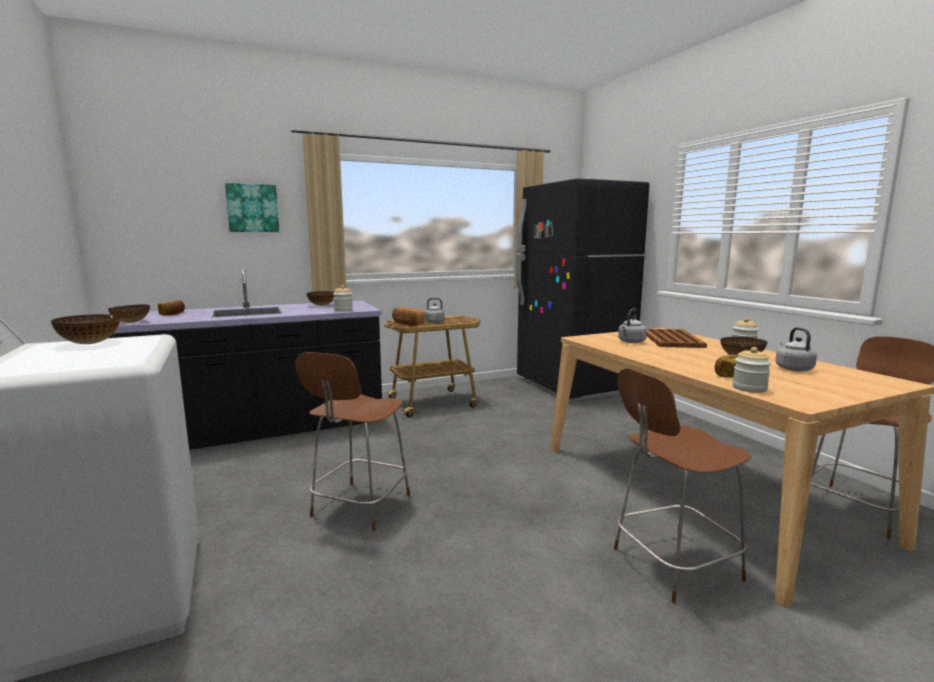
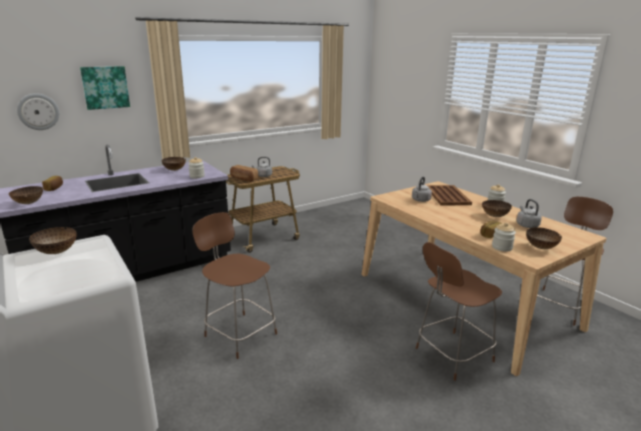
camera: 10 degrees left, 10 degrees up
brown chair [295,352,410,532] -> brown chair turned 120 degrees clockwise [192,212,277,359]
black fridge [516,178,649,400] -> none
none -> wall clock [17,93,59,130]
none -> bowl [526,227,562,249]

